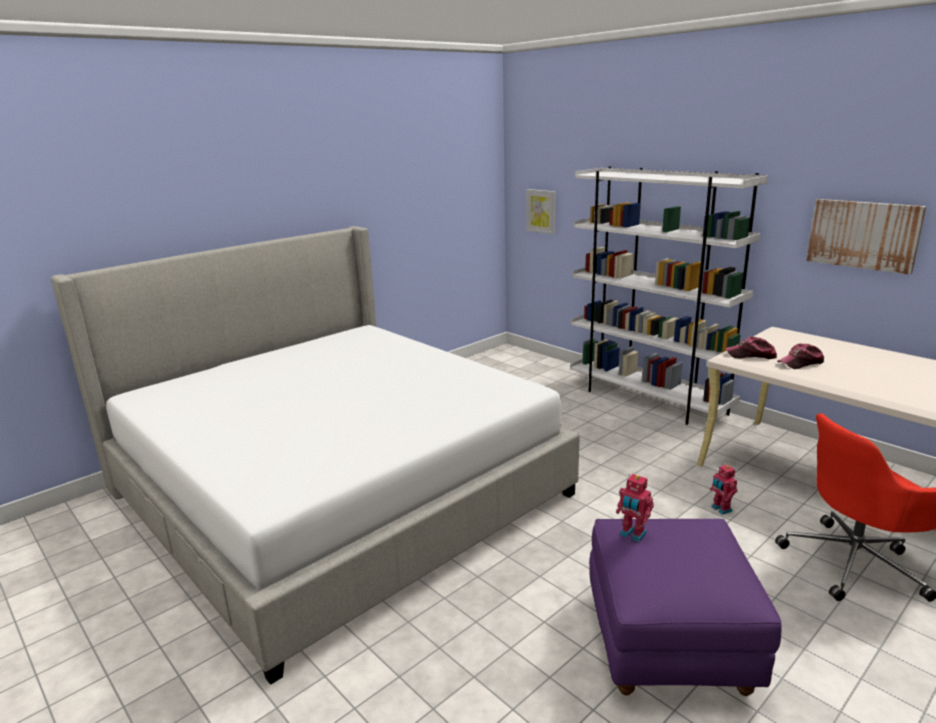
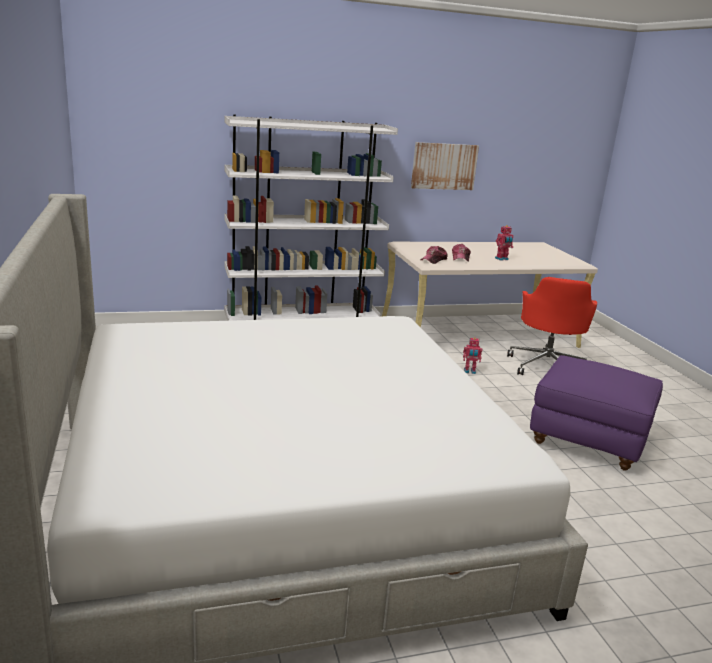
camera: 65 degrees left, 0 degrees up
picture [526,189,556,234] -> none
toy robot [616,474,654,542] -> toy robot moved to [495,225,513,261]

